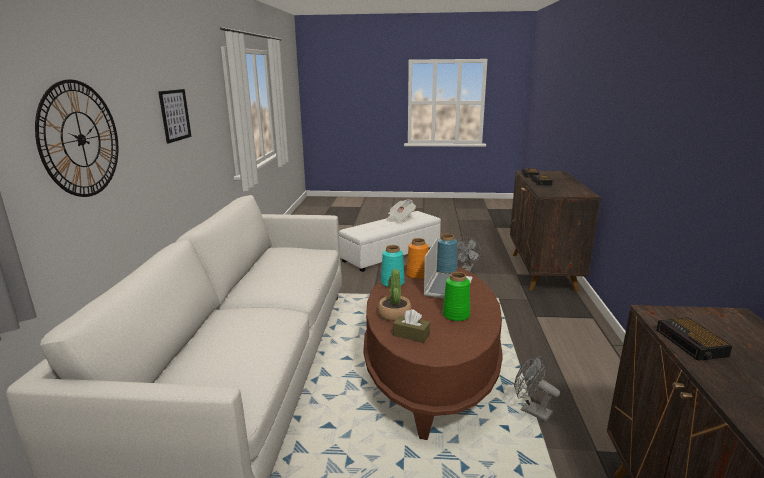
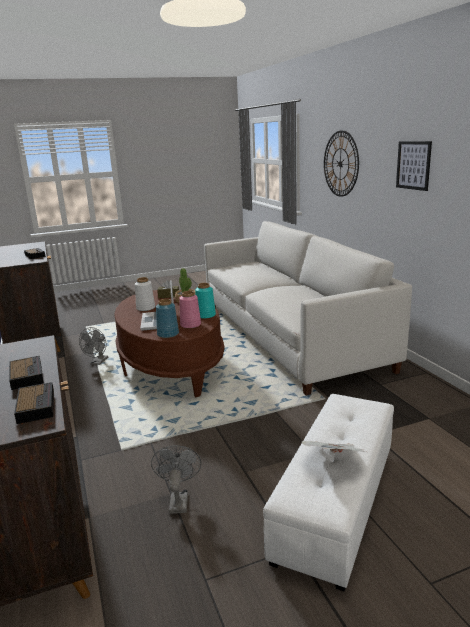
camera: 155 degrees right, 0 degrees up
orange vase [406,238,428,279] -> pink vase [179,291,201,329]
green vase [443,272,470,321] -> white vase [135,277,155,311]
grey fan [514,357,560,422] -> grey fan turned 90 degrees clockwise [79,327,108,365]

